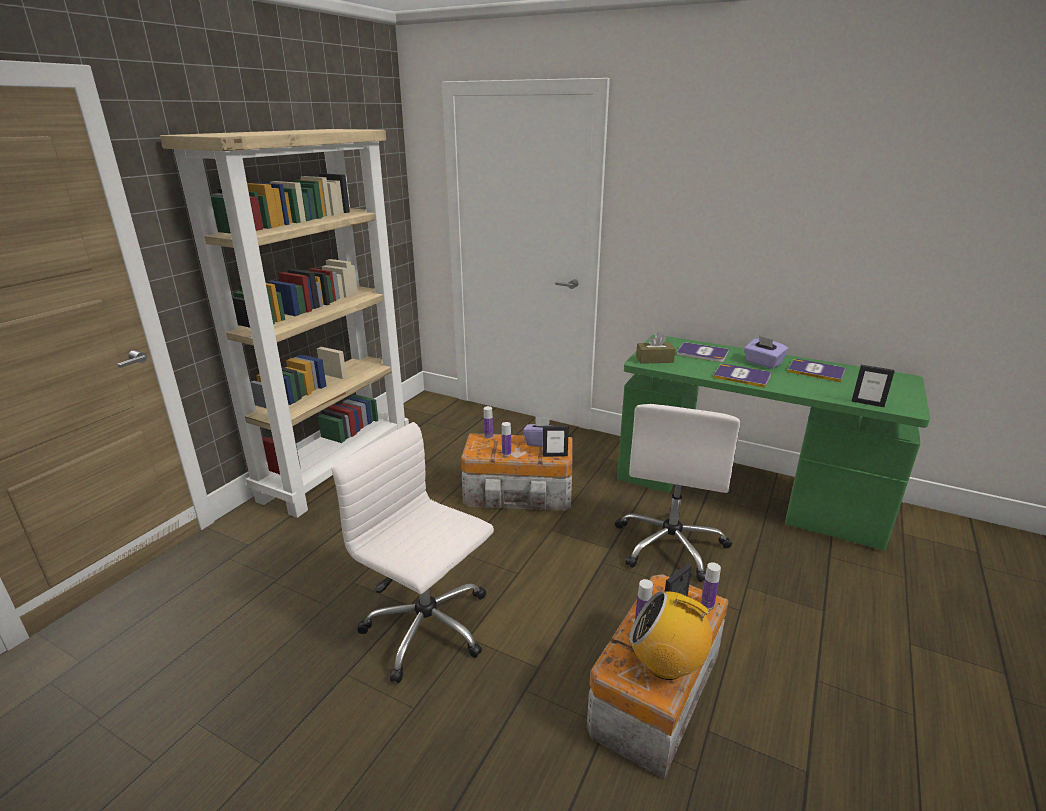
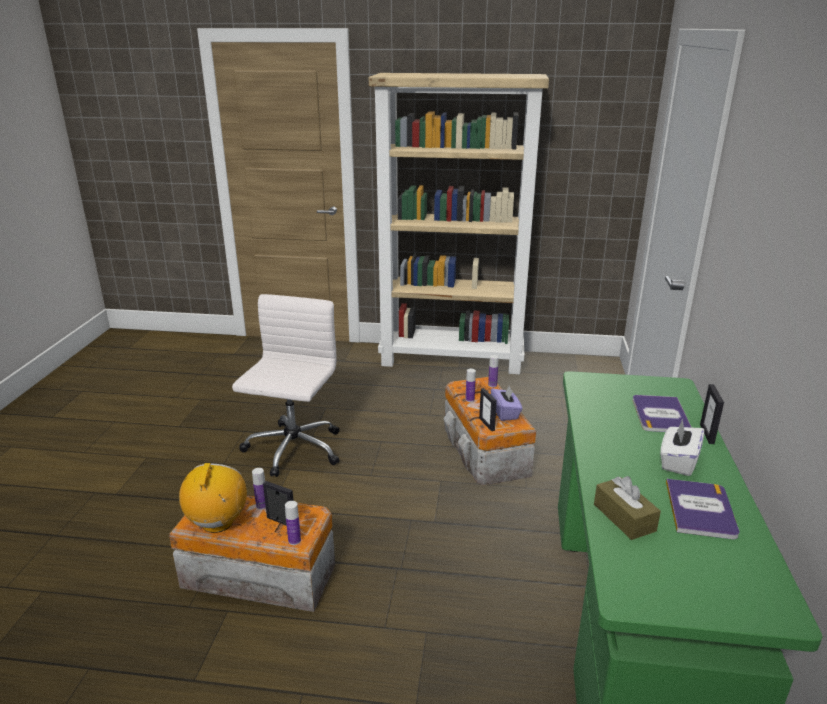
camera: 70 degrees right, 0 degrees up
white office chair [615,404,740,582] -> none
brown tissue box [636,333,675,364] -> brown tissue box moved to [594,476,661,540]
book [713,364,771,388] -> none
purple tissue box [744,336,788,369] -> white tissue box [660,419,704,476]
picture frame [852,365,895,407] -> picture frame moved to [700,384,724,444]

